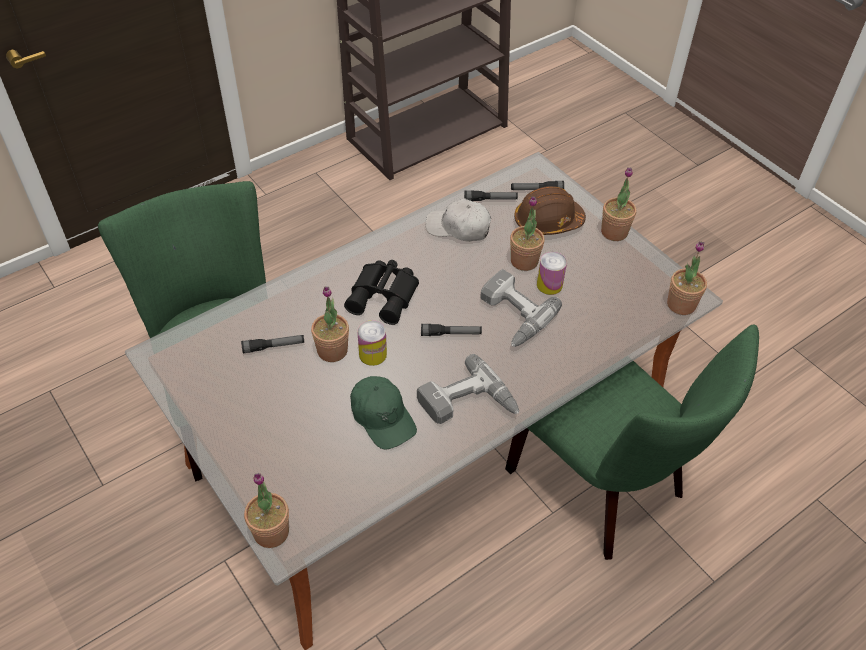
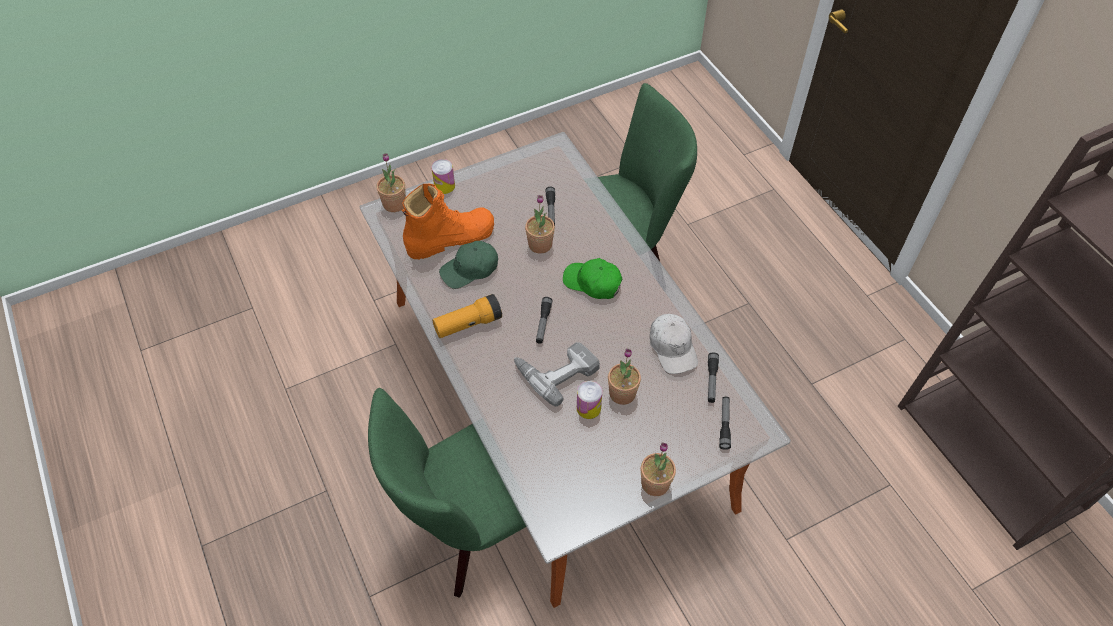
camera: 100 degrees right, 5 degrees up
black binoculars [344,260,419,325] -> green cap [563,258,622,299]
can [357,320,387,366] -> can moved to [431,159,455,194]
power drill [417,354,519,424] -> flashlight [432,294,502,338]
white cap [426,199,491,242] -> white cap turned 135 degrees clockwise [650,314,698,374]
brown hard hat [514,186,586,235] -> none
potted plant [667,241,707,315] -> none
none -> orange boot [402,184,494,259]

